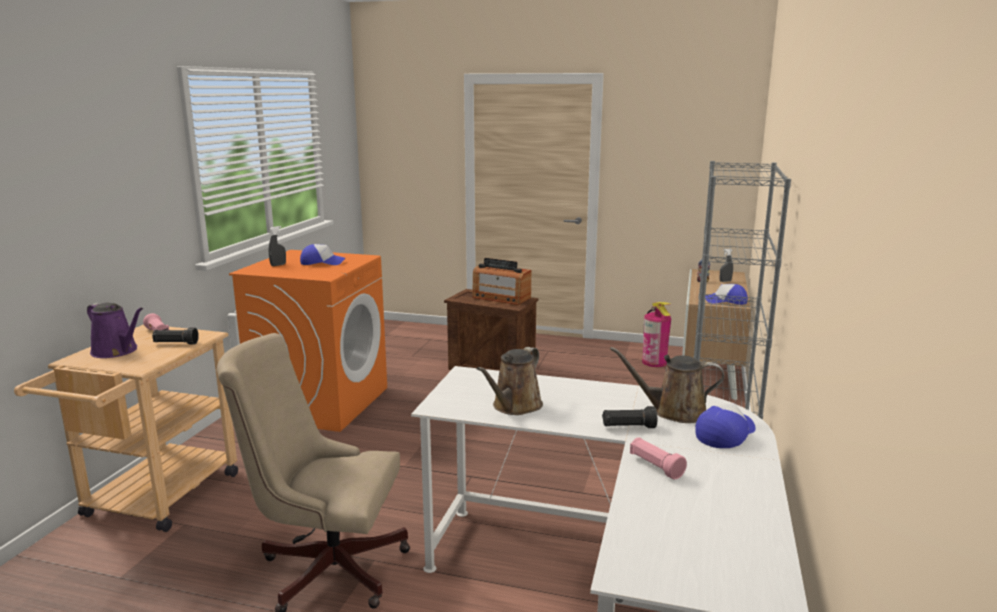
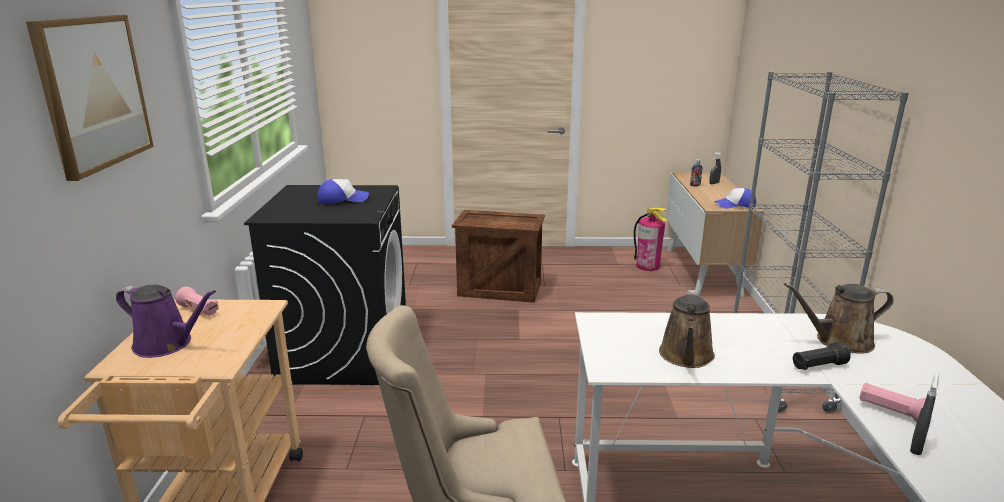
camera: 15 degrees left, 5 degrees up
black flashlight [152,328,199,345] -> none
orange washing machine [229,250,387,432] -> black washing machine [244,185,406,385]
grey spray bottle [269,226,286,266] -> grey spray bottle moved to [910,373,939,455]
radio [472,258,531,305] -> none
cap [695,403,756,448] -> none
none -> picture [26,15,154,181]

